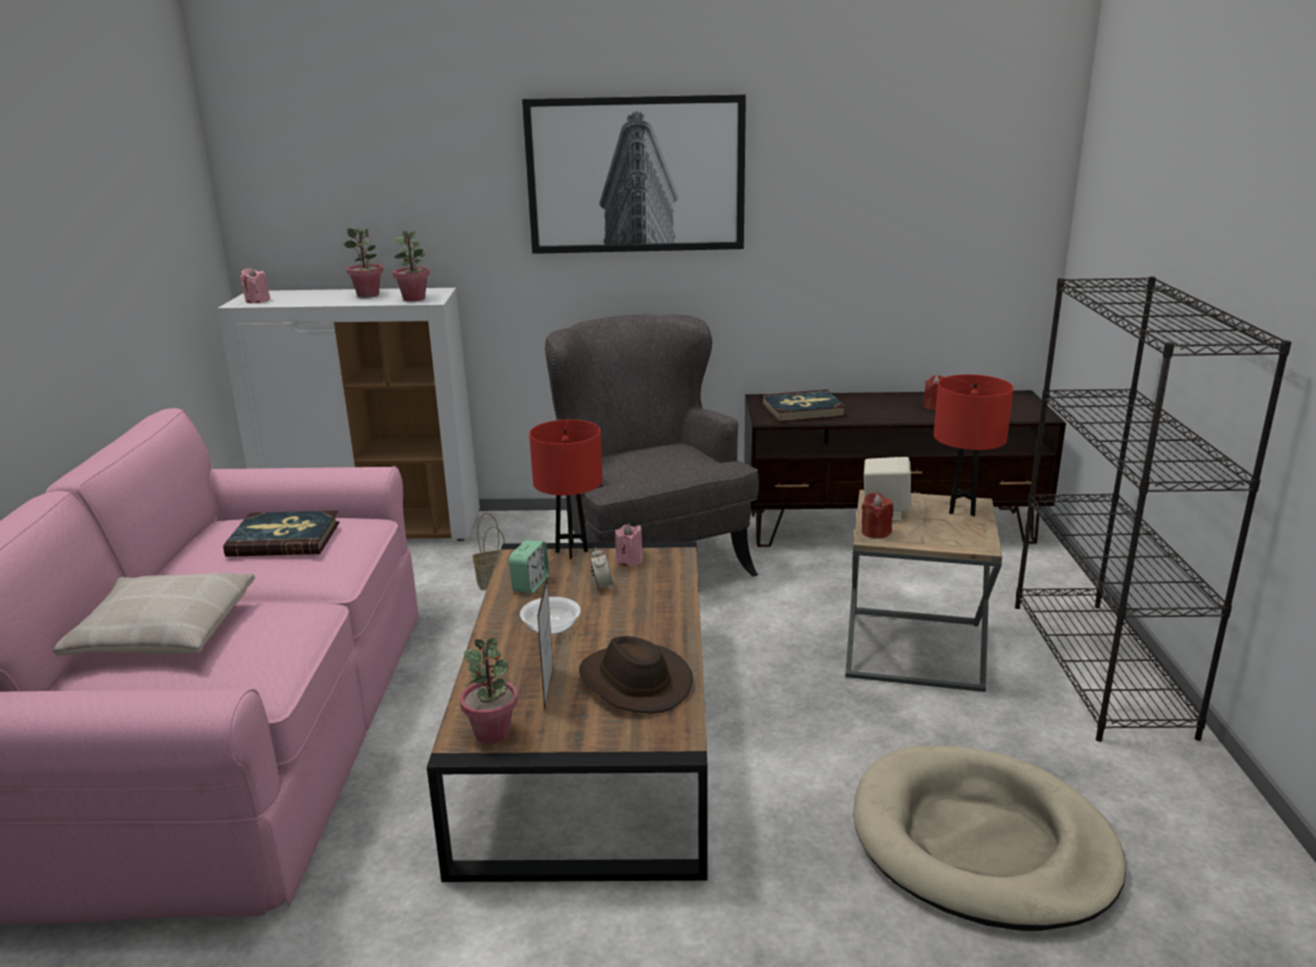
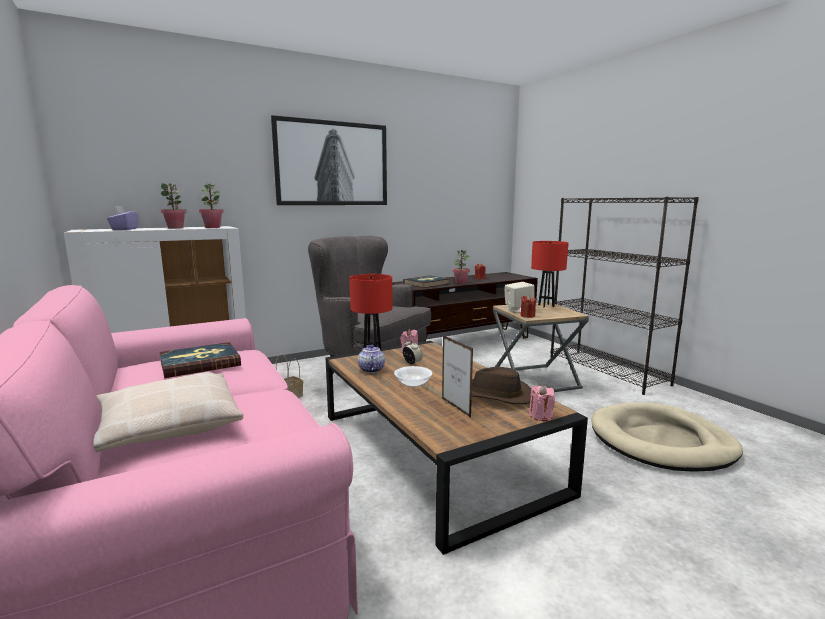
camera: 30 degrees left, 10 degrees down
pink candle [240,267,270,303] -> pink candle moved to [529,385,555,421]
potted plant [460,638,518,744] -> potted plant moved to [452,250,470,284]
alarm clock [509,540,549,593] -> teapot [358,344,385,373]
none -> purple tissue box [107,206,138,230]

